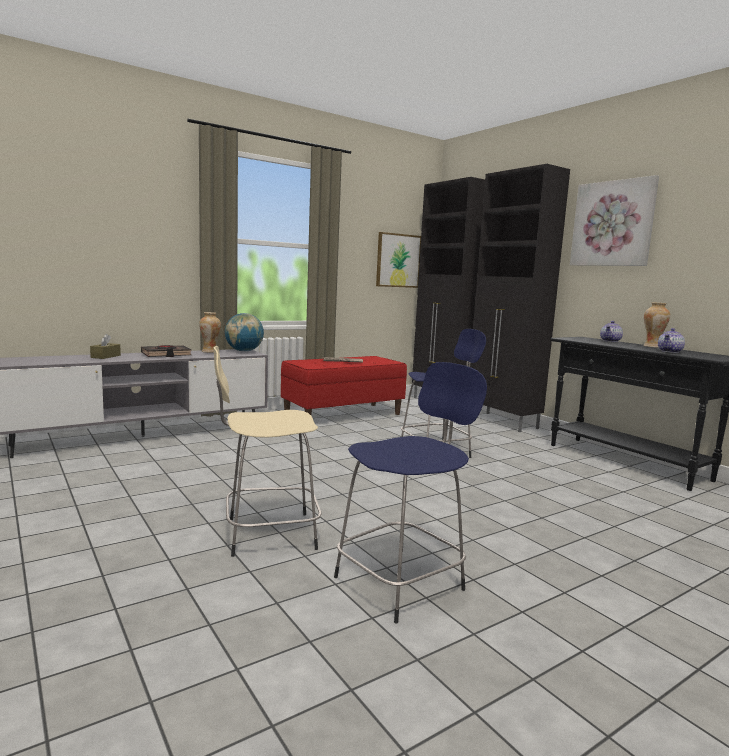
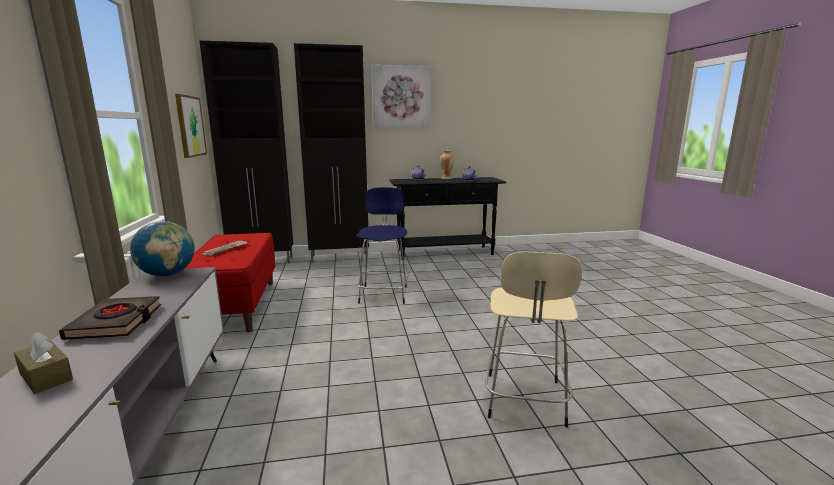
camera: 65 degrees left, 5 degrees up
vase [199,312,221,353] -> none
blue stool [334,362,487,624] -> none

